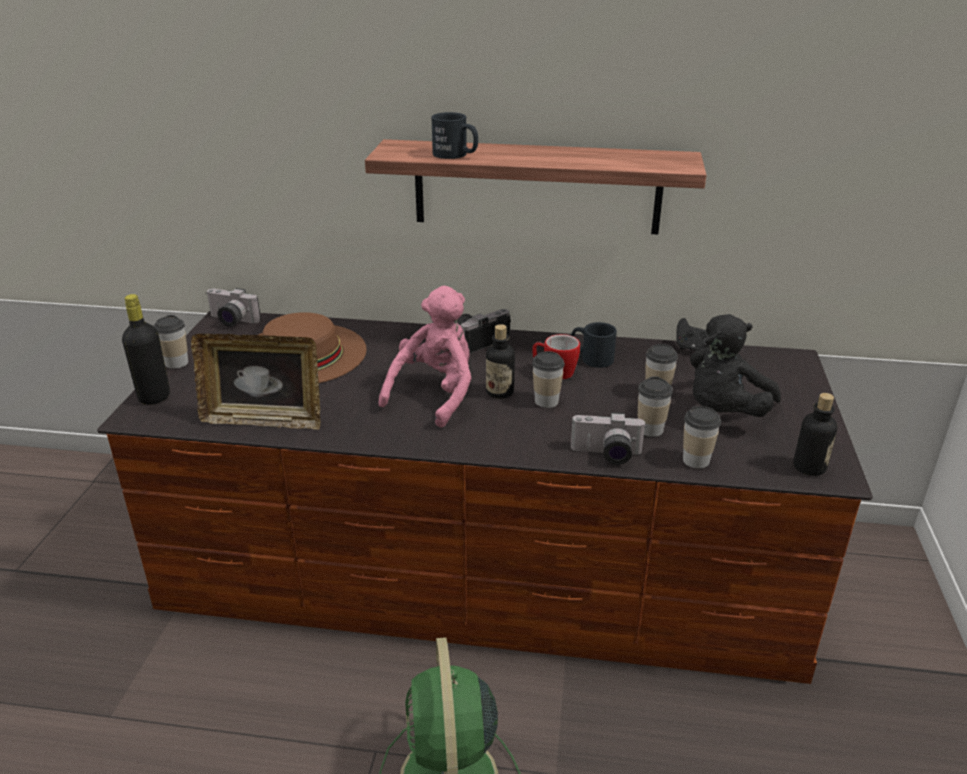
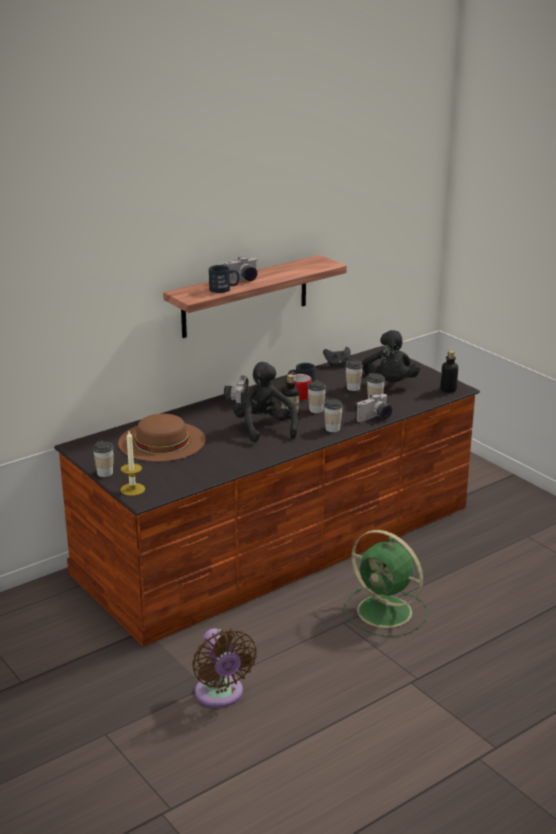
camera: 45 degrees left, 5 degrees down
black bottle [122,294,170,405] -> candle [120,431,145,496]
picture frame [191,334,320,430] -> none
camera [206,288,261,327] -> camera moved to [221,256,258,282]
pink plush toy [379,286,472,428] -> black plush toy [233,362,298,442]
cup [683,406,721,469] -> cup moved to [324,399,343,432]
none -> brown fan [192,628,257,708]

